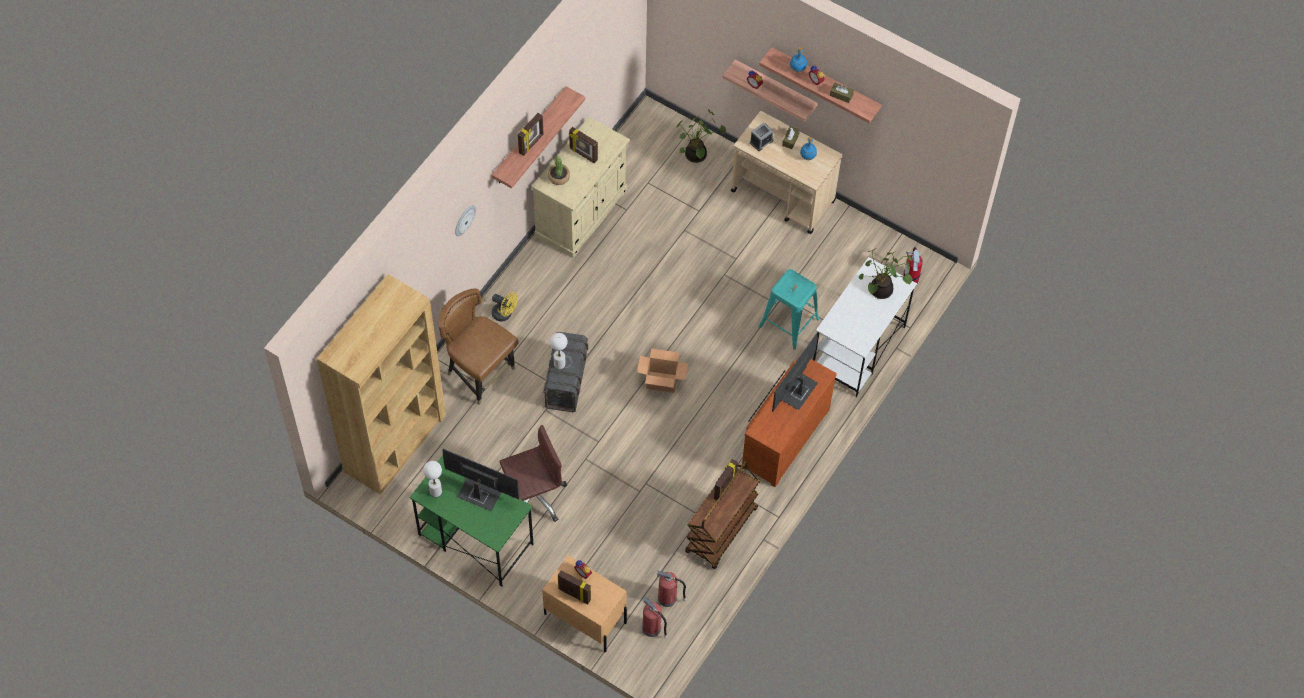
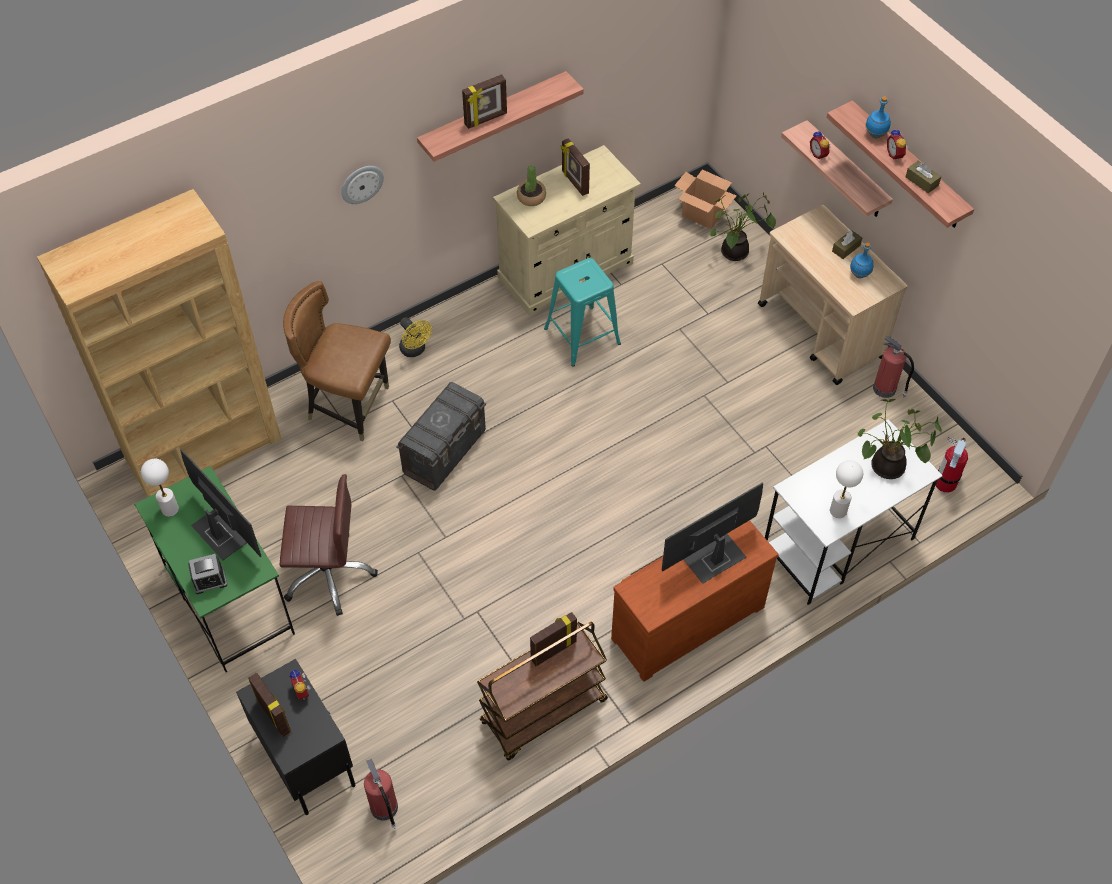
camera: 25 degrees right, 5 degrees down
brown chair [438,288,519,405] -> brown chair turned 45 degrees counterclockwise [283,281,391,441]
beige nightstand [542,555,627,652] -> black nightstand [236,659,356,815]
white table lamp [550,333,568,369] -> white table lamp moved to [830,460,863,518]
cardboard box [637,348,688,393] -> cardboard box moved to [674,169,737,229]
fire extinguisher [657,571,686,607] -> fire extinguisher moved to [873,336,914,398]
alarm clock [750,123,773,151] -> alarm clock moved to [188,554,227,594]
turquoise stool [759,269,820,350] -> turquoise stool moved to [544,258,621,367]

